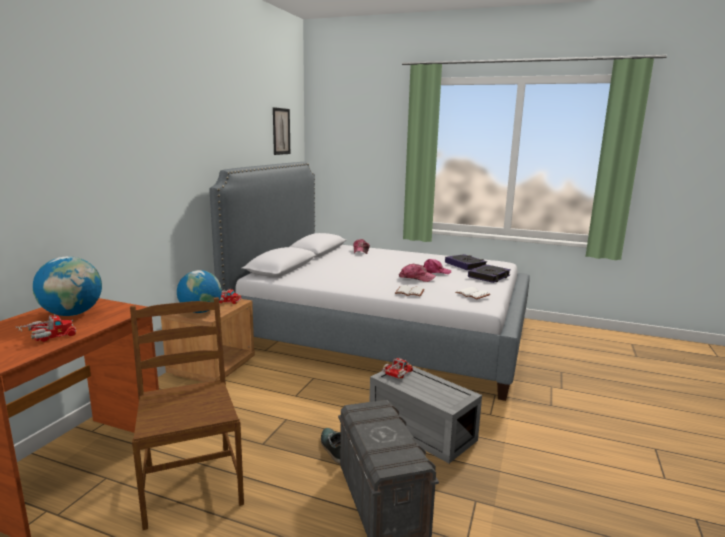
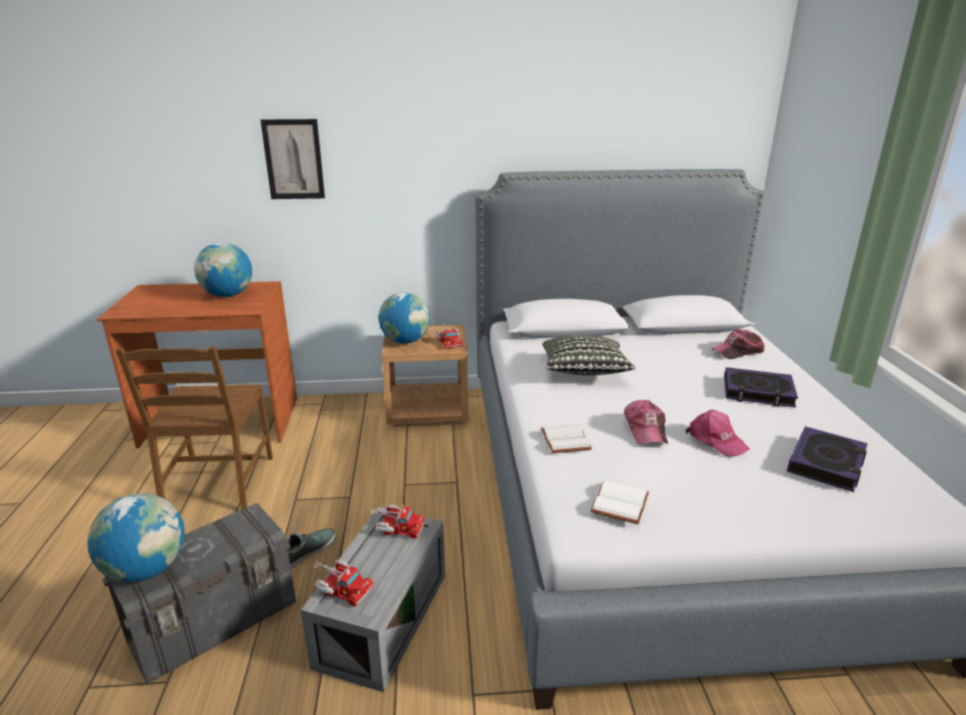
camera: 65 degrees right, 10 degrees up
toy truck [15,314,76,342] -> toy truck moved to [314,560,374,606]
brown chair [130,297,244,530] -> brown chair turned 135 degrees clockwise [116,346,273,510]
picture [273,107,290,155] -> picture moved to [261,119,325,199]
book [468,264,511,283] -> book moved to [724,367,798,407]
none -> globe [87,493,185,582]
none -> pillow [542,335,635,375]

